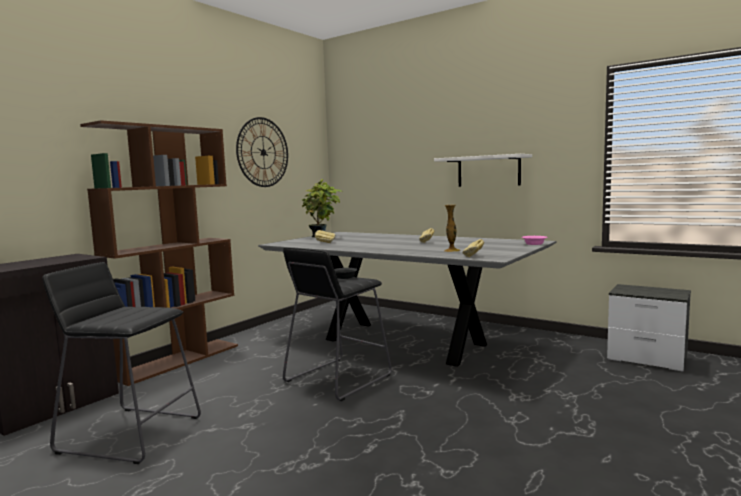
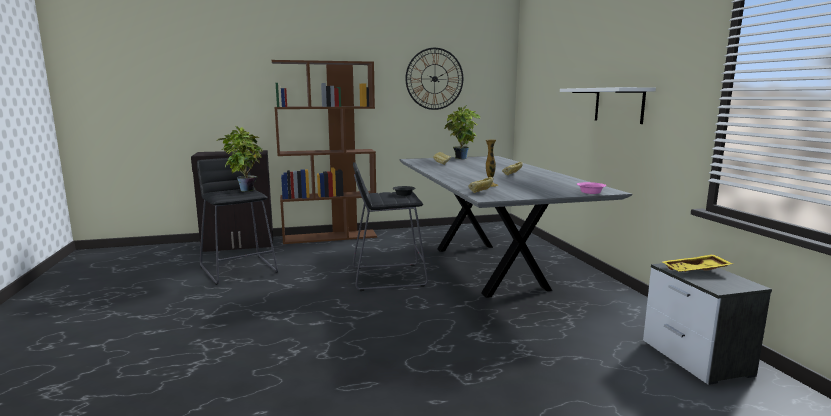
camera: 40 degrees right, 5 degrees up
none -> potted plant [217,126,263,191]
none -> yellow tray [662,254,733,272]

